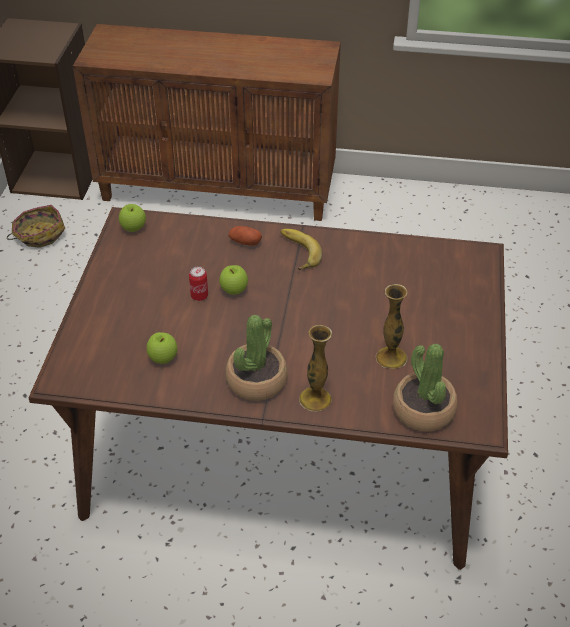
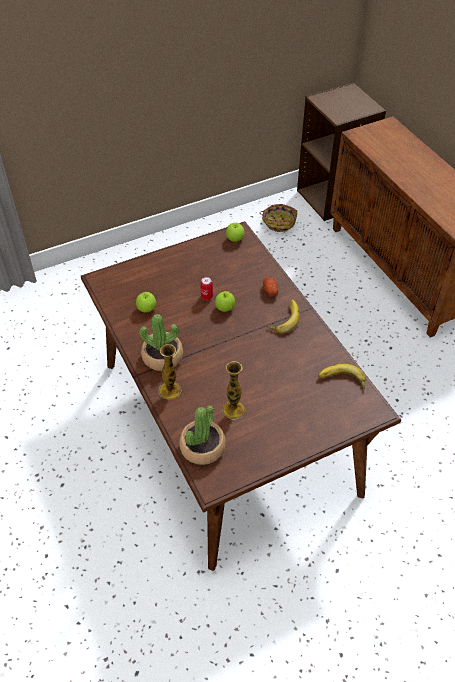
camera: 55 degrees right, 5 degrees up
none -> banana [318,364,366,389]

